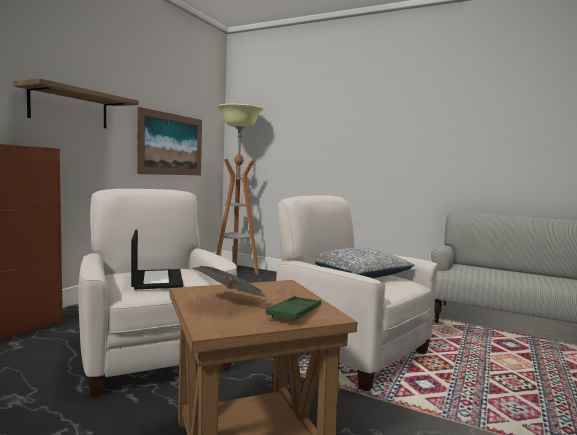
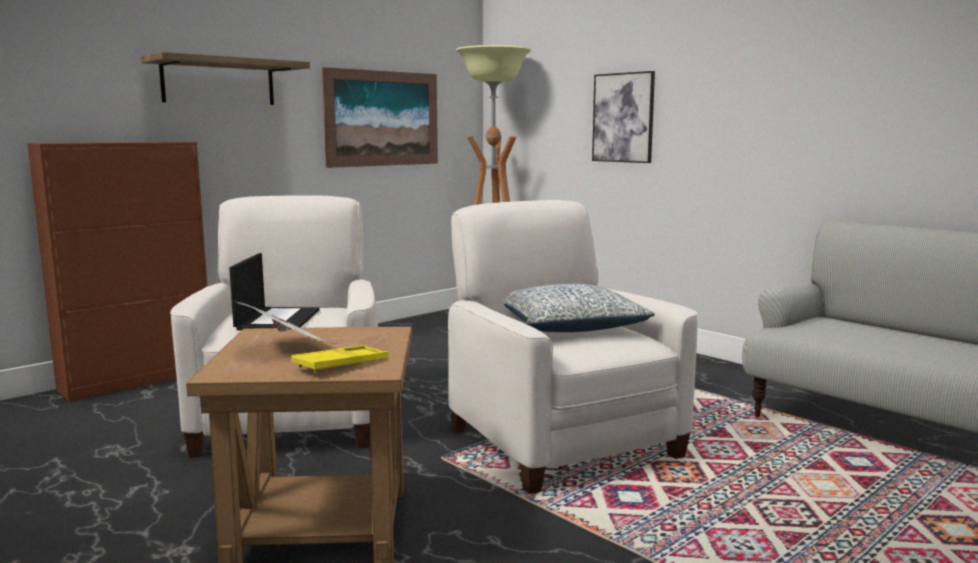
camera: 20 degrees right, 5 degrees up
green tray [266,296,321,322] -> yellow tray [291,345,389,373]
none -> picture [592,71,655,163]

